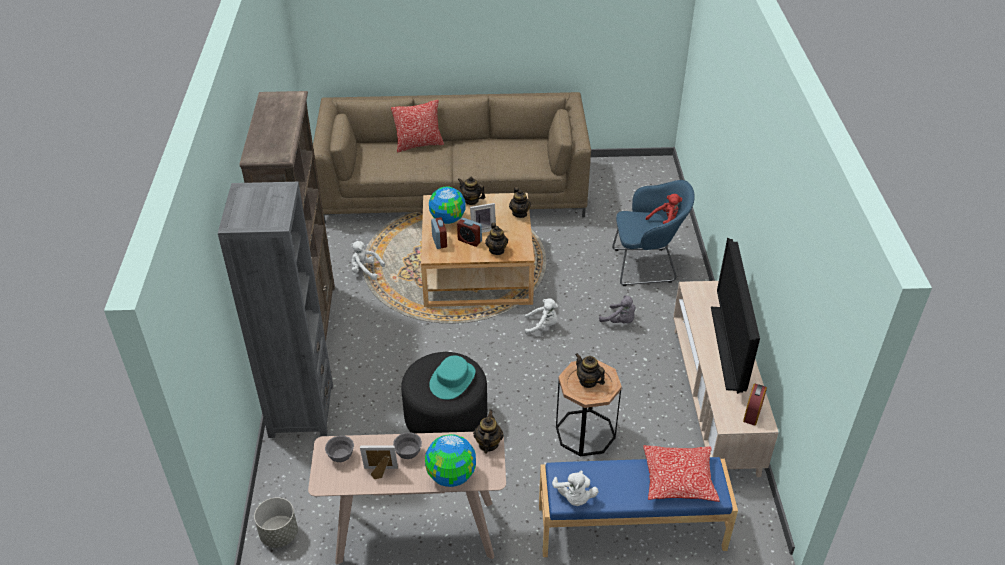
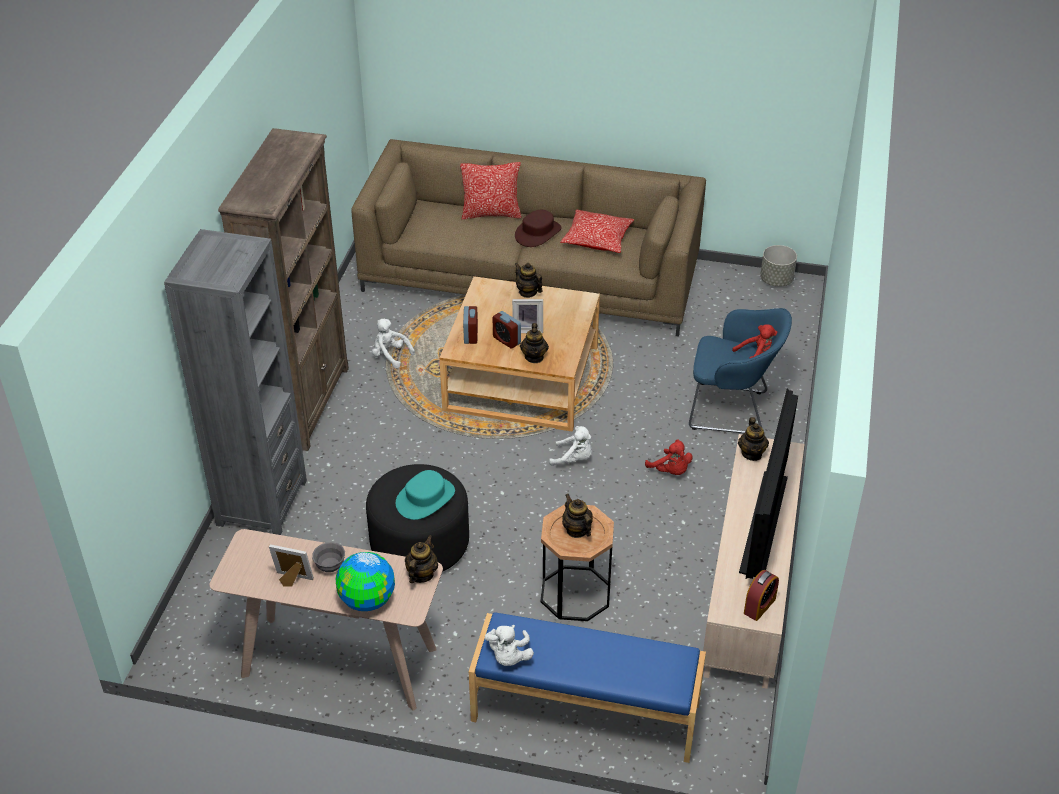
camera: 15 degrees right, 0 degrees up
grey planter [254,497,298,548] -> grey planter moved to [760,245,797,287]
grey bowl [325,436,354,462] -> none
globe [429,187,466,224] -> none
teapot [509,187,531,218] -> teapot moved to [738,417,769,461]
grey plush toy [599,295,636,323] -> red plush toy [645,439,693,475]
pillow [643,445,720,502] -> pillow moved to [560,209,634,253]
none -> brown hat [515,210,562,247]

